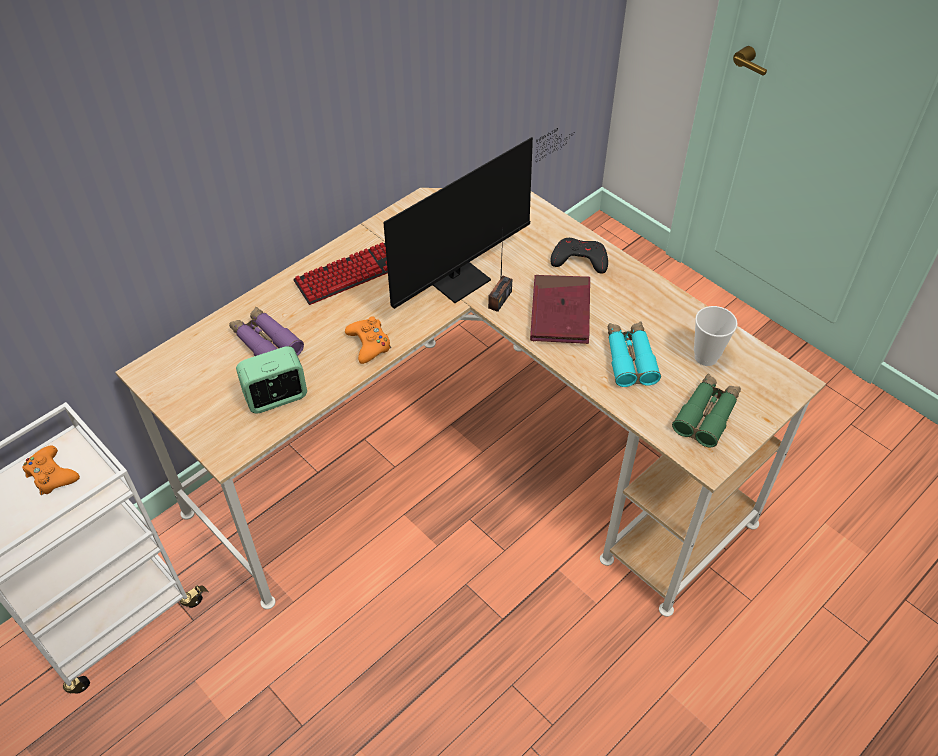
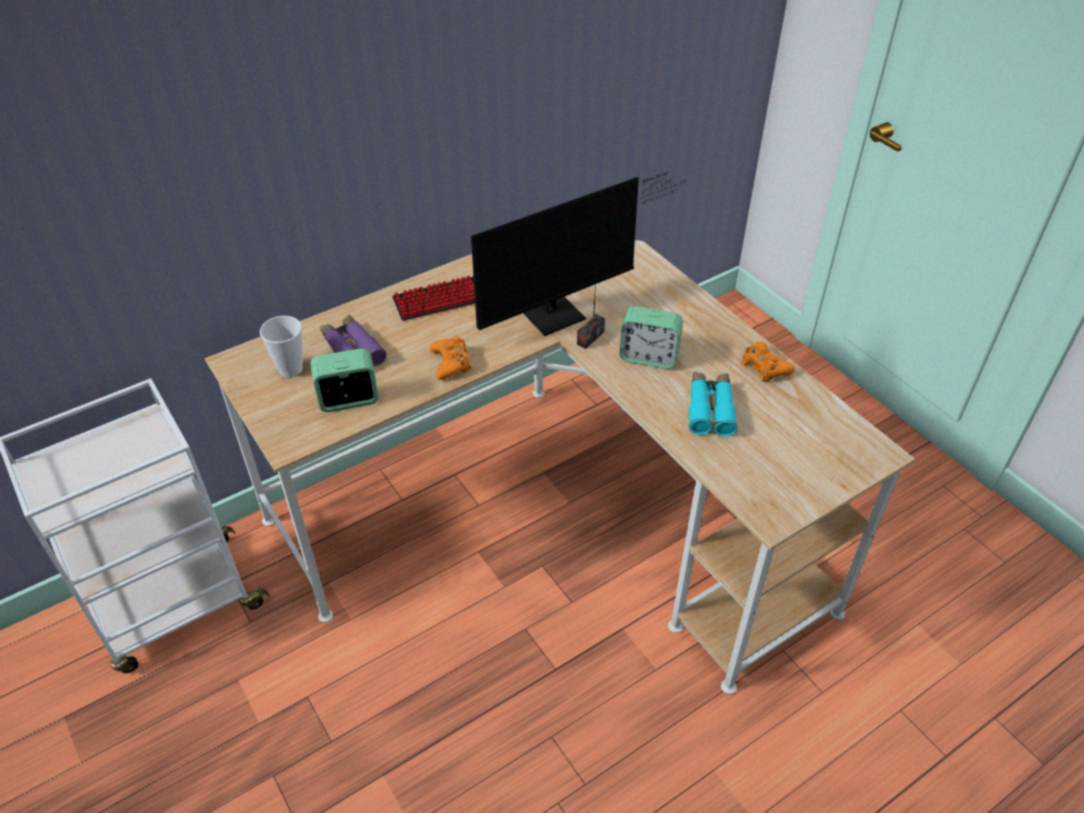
camera: 10 degrees right, 5 degrees down
orange game controller [22,445,80,495] -> orange game controller moved to [742,341,795,381]
red book [530,275,590,344] -> alarm clock [619,306,683,369]
black game controller [550,238,608,274] -> none
green binoculars [672,374,741,447] -> none
cup [694,306,738,366] -> cup moved to [260,316,303,377]

